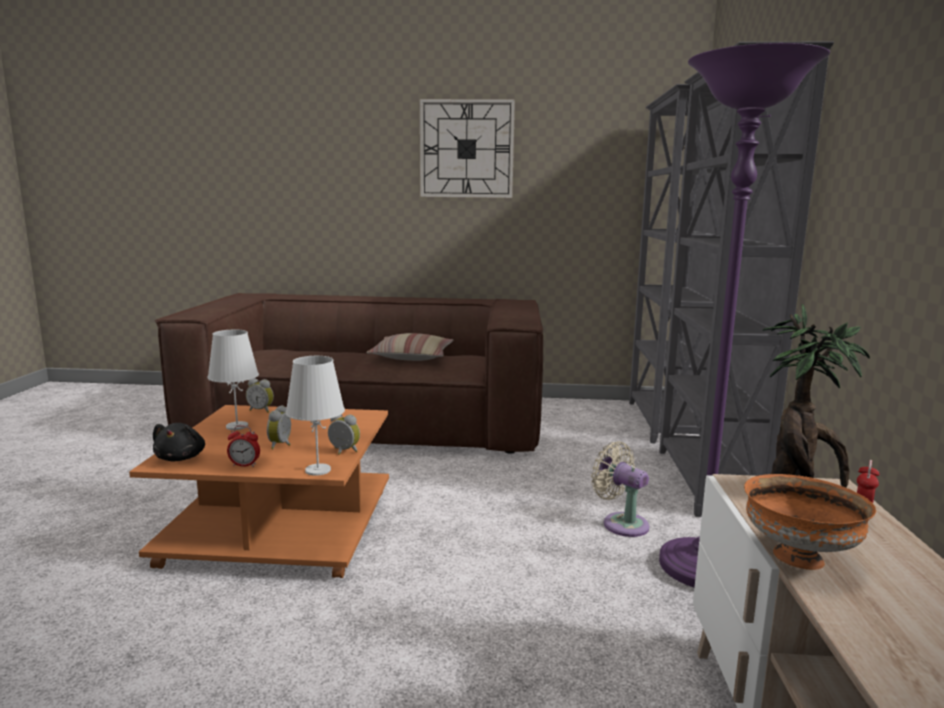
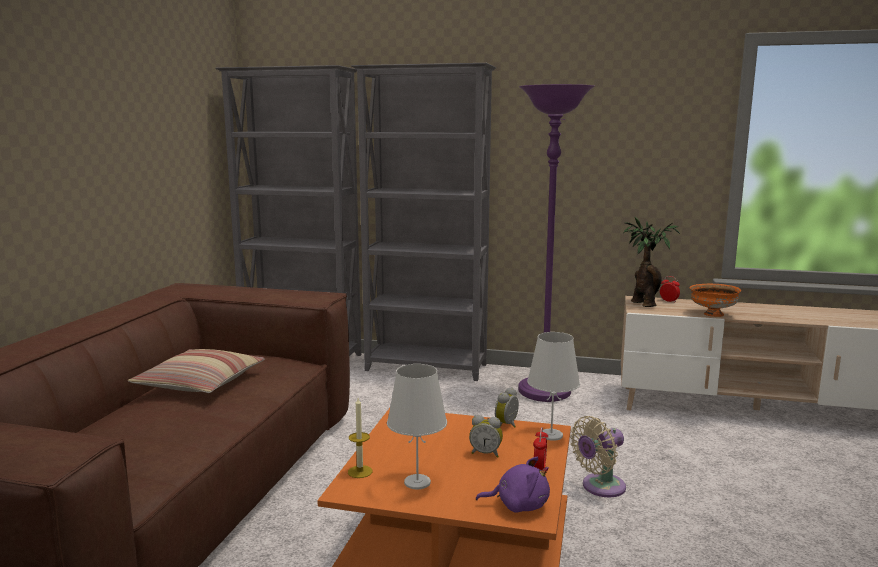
camera: 80 degrees left, 0 degrees up
black plush toy [153,423,205,461] -> purple plush toy [476,457,550,513]
alarm clock [246,378,274,413] -> candle [348,398,372,478]
wall clock [420,99,515,198] -> none
beige fan [591,442,650,537] -> beige fan moved to [570,416,626,497]

